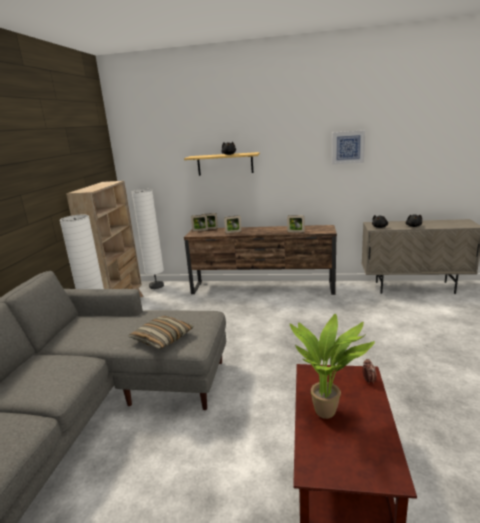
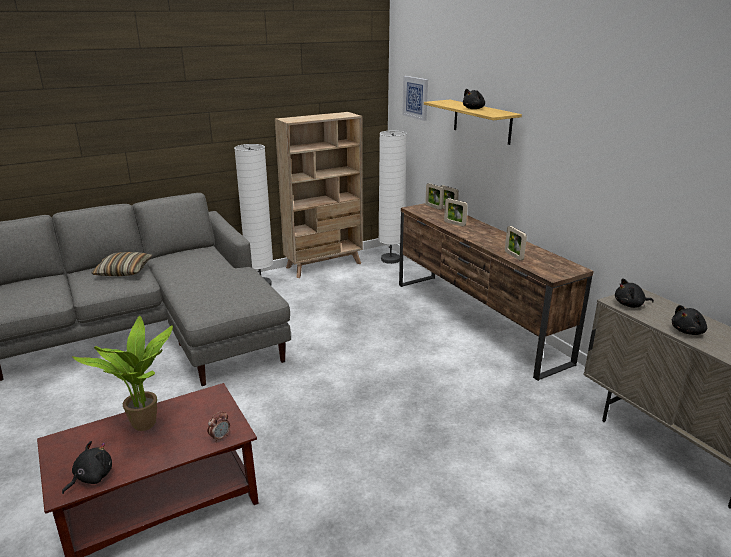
camera: 50 degrees right, 5 degrees up
pillow [128,316,194,349] -> pillow moved to [91,252,152,276]
picture [332,130,365,164] -> picture moved to [402,76,428,121]
none -> black plush toy [62,441,112,494]

